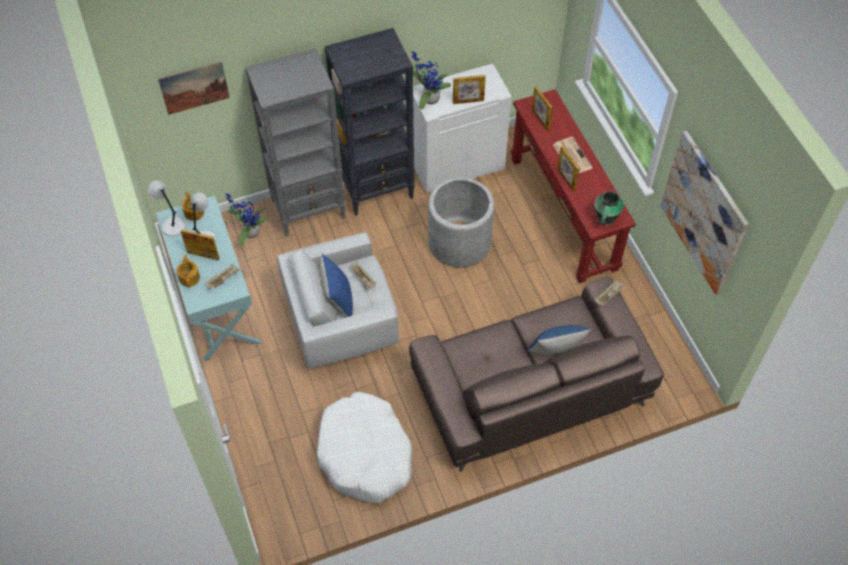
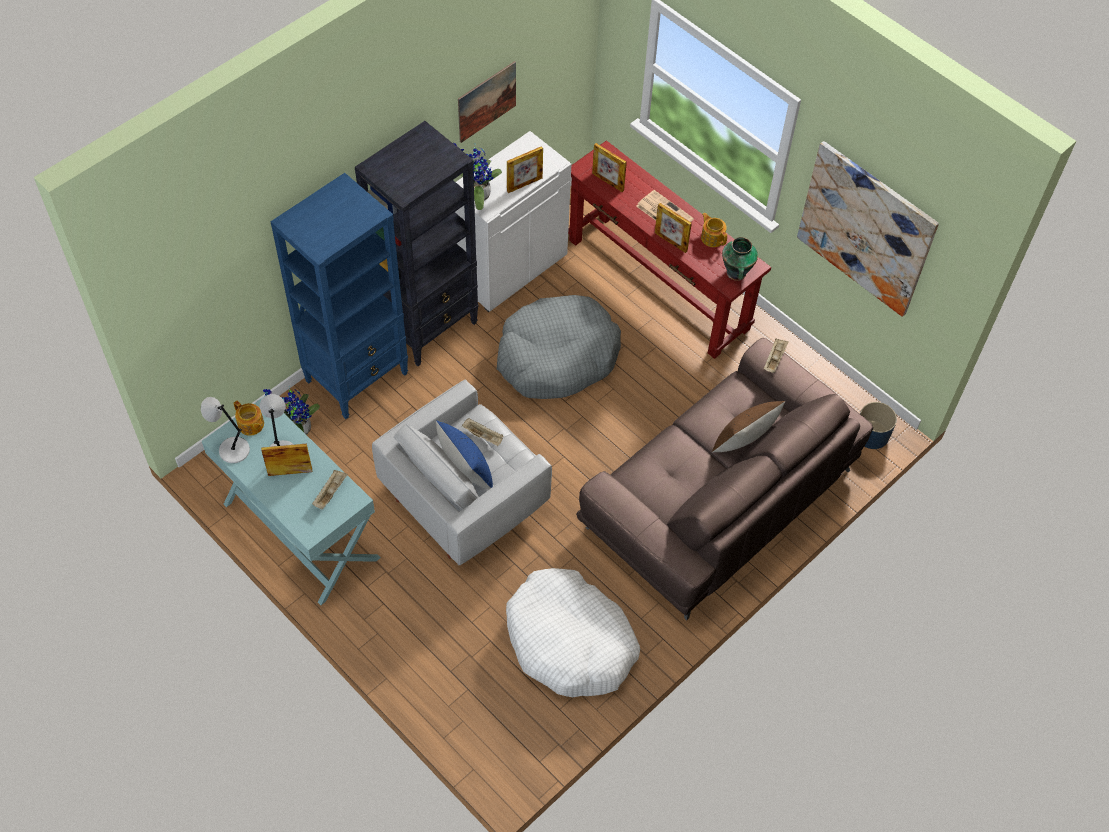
camera: 25 degrees left, 0 degrees up
picture [158,61,230,115] -> picture moved to [458,61,516,143]
teapot [177,255,200,287] -> teapot moved to [701,213,727,247]
grey bookcase [245,48,346,236] -> blue bookcase [271,173,408,419]
grey planter [428,178,494,268] -> grey dog bed [497,295,621,399]
blue pillow [528,325,591,354] -> brown pillow [712,401,785,453]
none -> blue planter [860,402,897,449]

